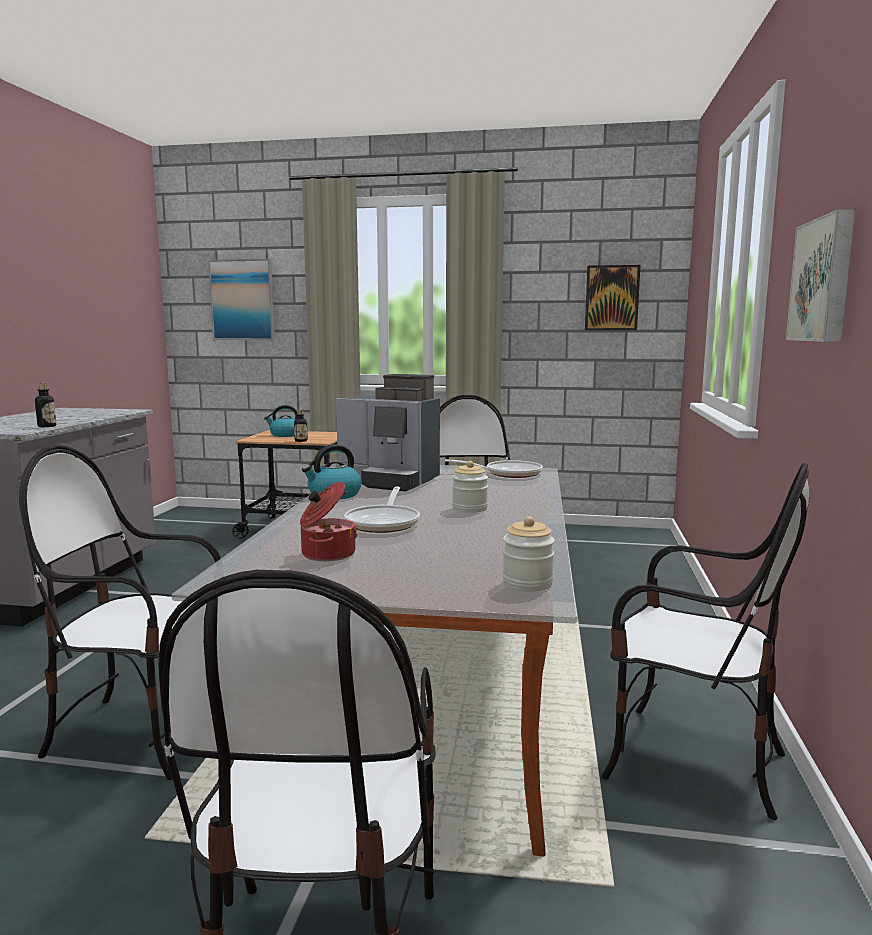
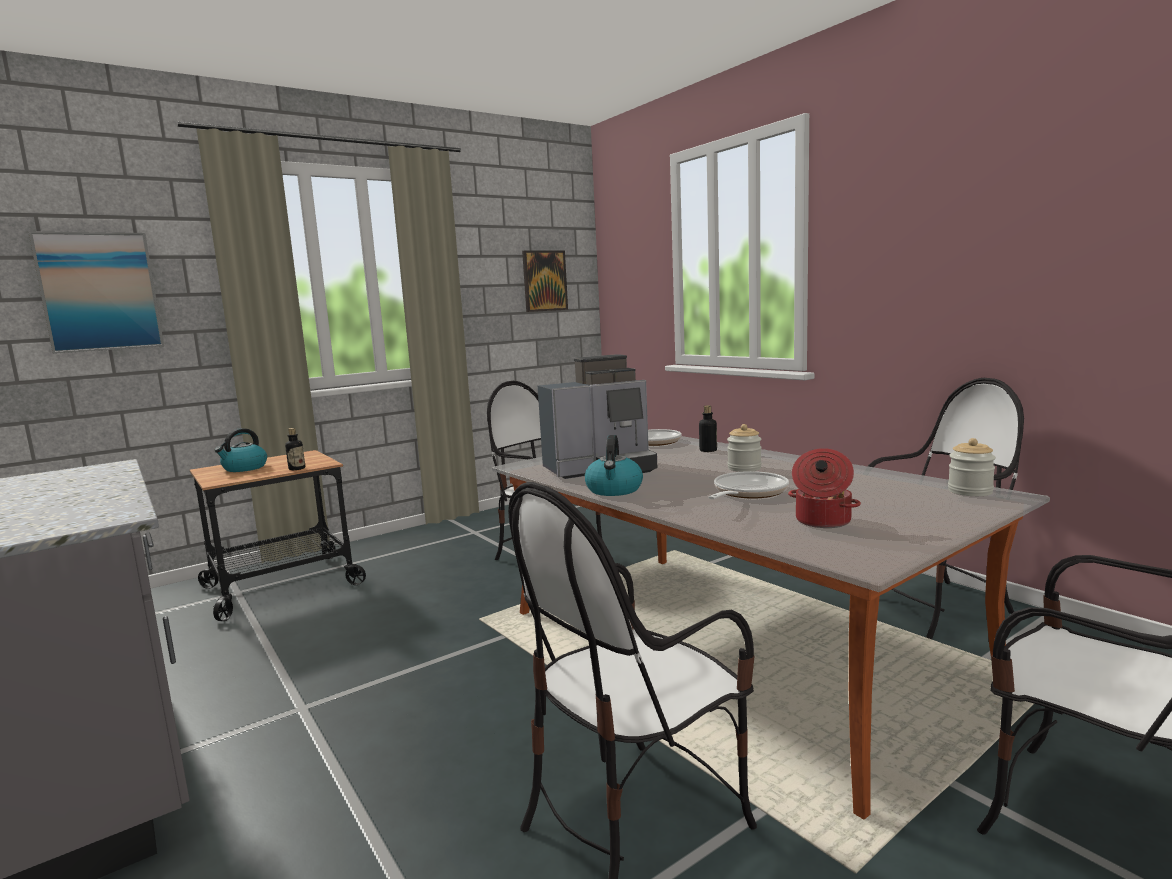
camera: 45 degrees left, 0 degrees up
bottle [35,382,56,427] -> bottle moved to [699,405,717,452]
frying pan [344,487,420,533] -> frying pan turned 105 degrees counterclockwise [708,471,789,499]
picture [786,209,855,342] -> none

